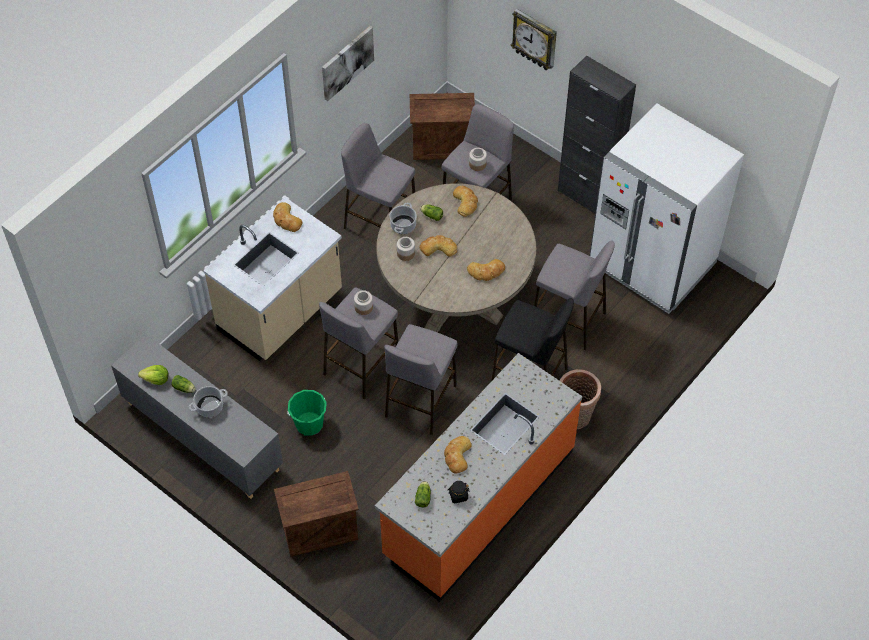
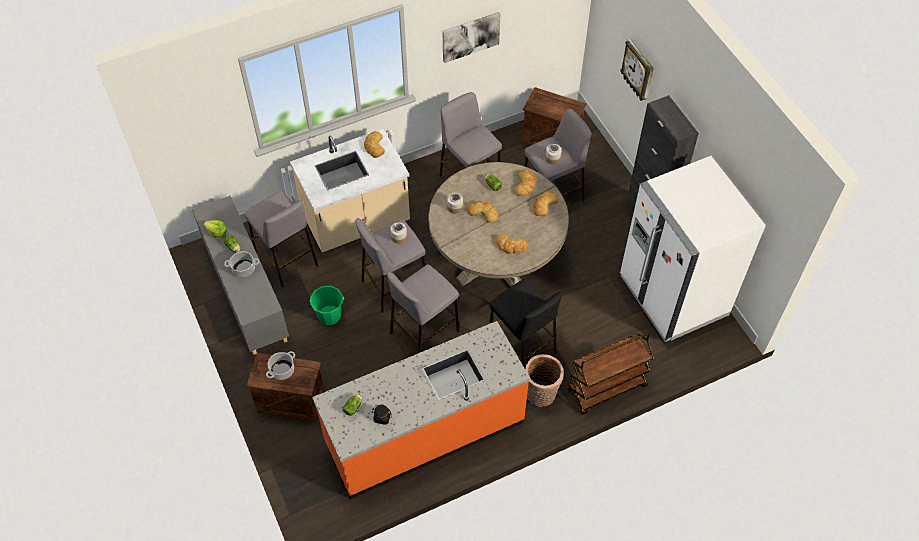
camera: 25 degrees right, 0 degrees up
cooking pot [389,203,417,234] -> cooking pot moved to [266,351,295,380]
bread [444,436,472,474] -> bread moved to [533,192,558,216]
grey stool [534,240,615,350] -> grey stool moved to [244,191,318,287]
none -> brown cart [567,333,654,415]

